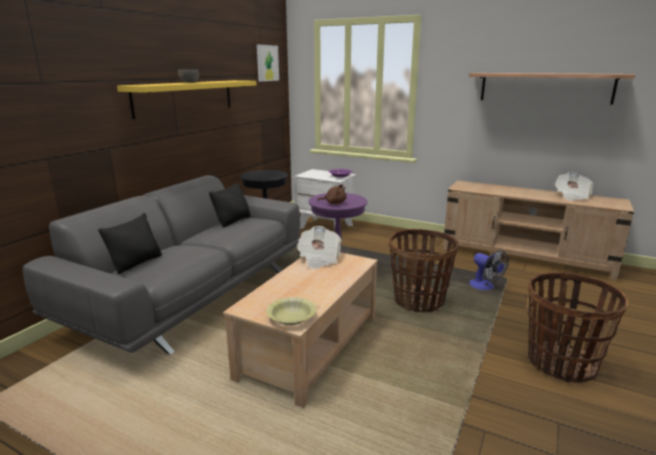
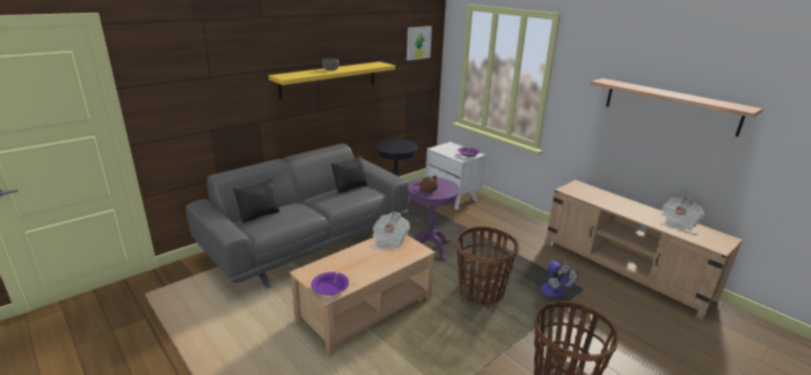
camera: 20 degrees right, 5 degrees up
yellow bowl [266,297,316,325] -> purple bowl [311,272,349,296]

